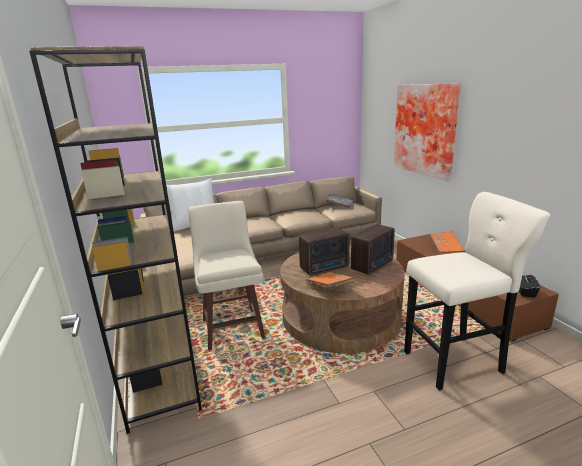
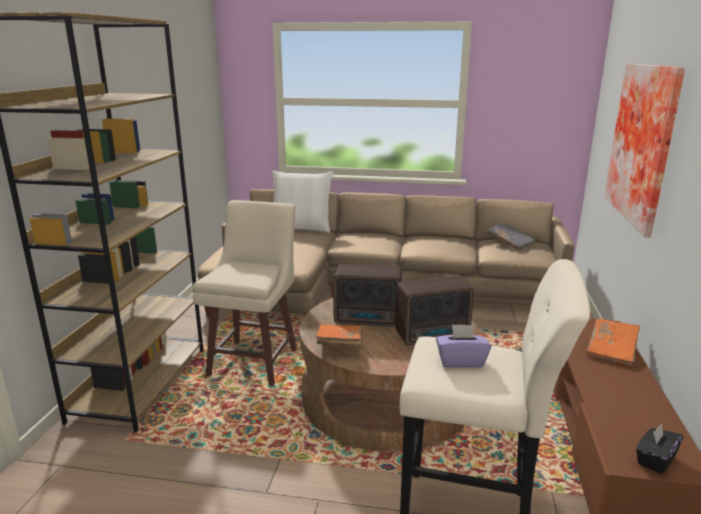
camera: 30 degrees right, 0 degrees up
none -> purple tissue box [436,324,491,368]

